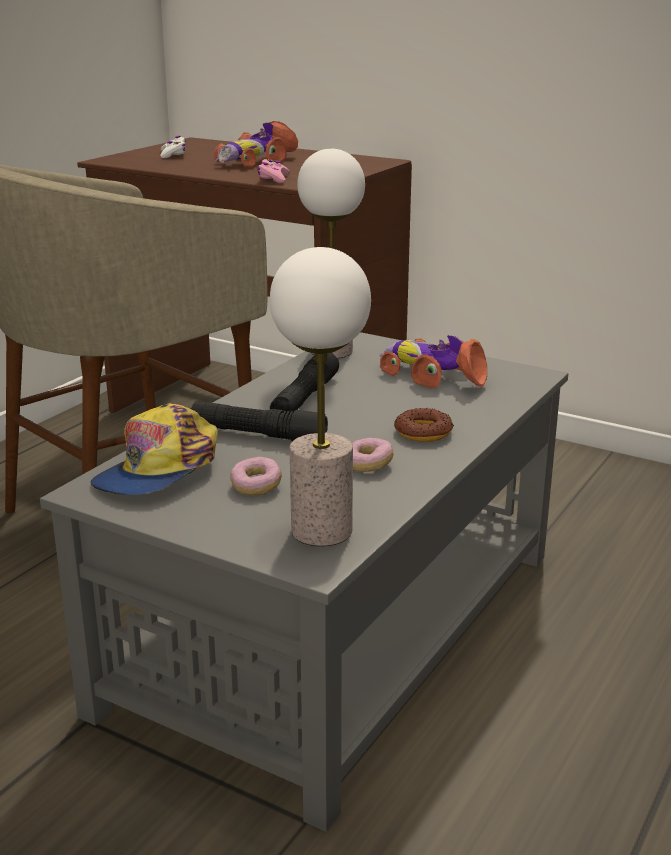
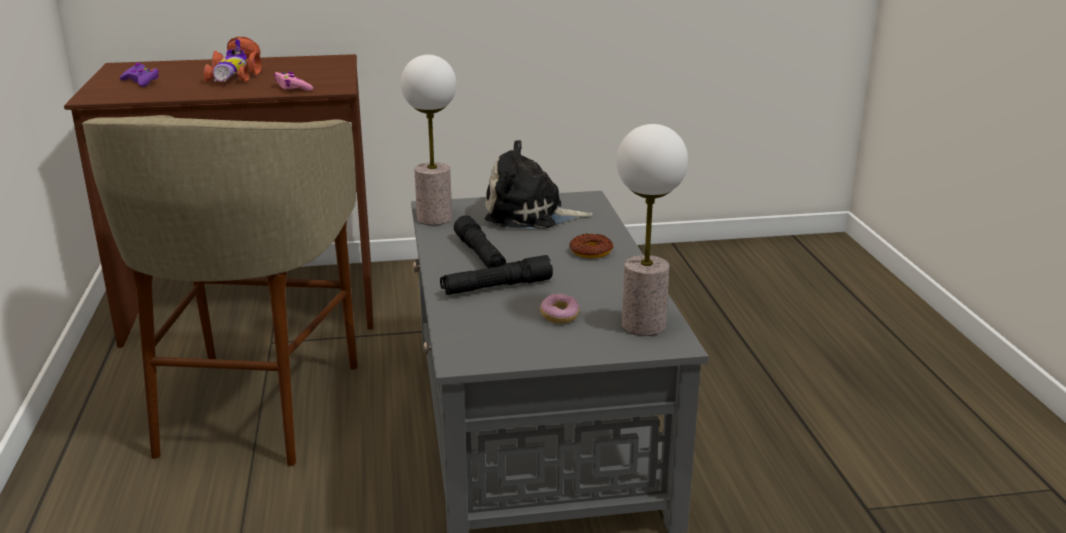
camera: 40 degrees left, 0 degrees up
cap [90,403,218,495] -> none
white game controller [160,136,186,158] -> purple game controller [119,63,159,87]
donut [352,438,394,472] -> none
toy car [380,335,487,388] -> plush toy [485,140,593,229]

